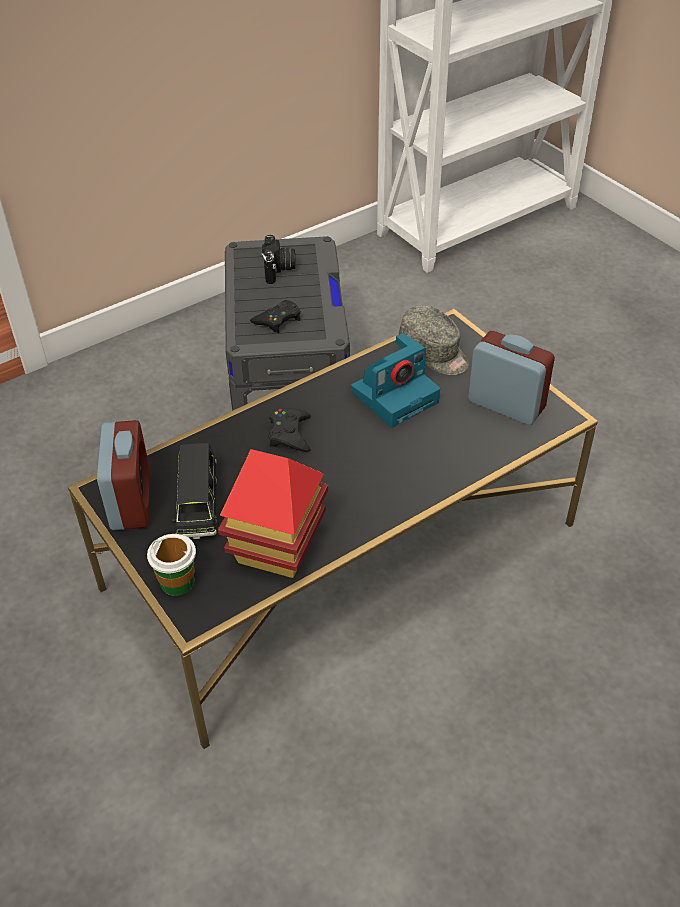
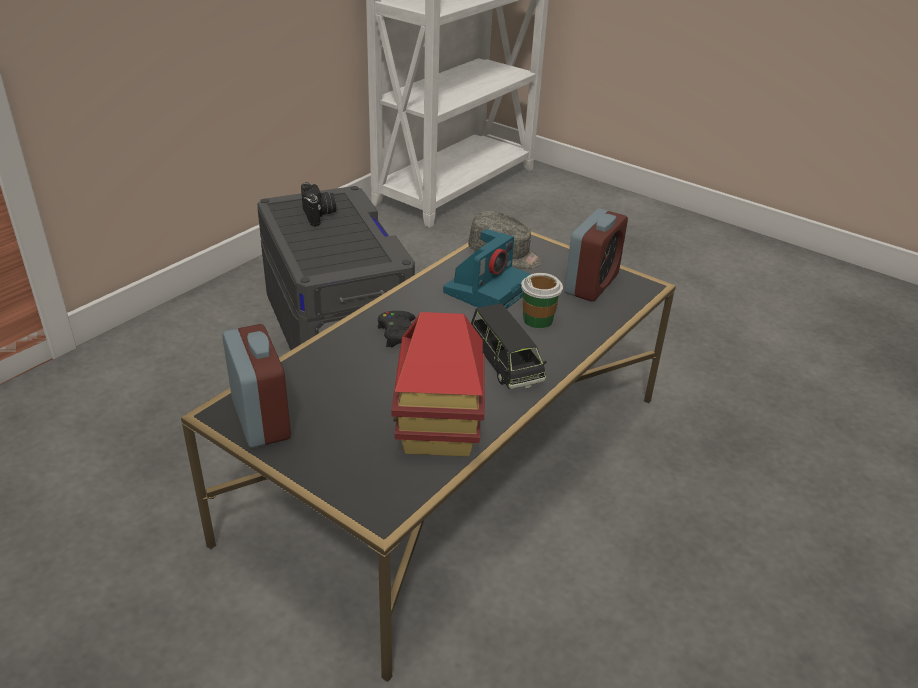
camera: 20 degrees left, 10 degrees down
cup [147,534,196,596] -> cup moved to [521,273,563,328]
black toy car [171,443,218,539] -> black toy car moved to [471,303,546,389]
black game controller [250,300,300,333] -> none
alarm clock [468,331,555,425] -> alarm clock turned 105 degrees clockwise [564,209,628,302]

